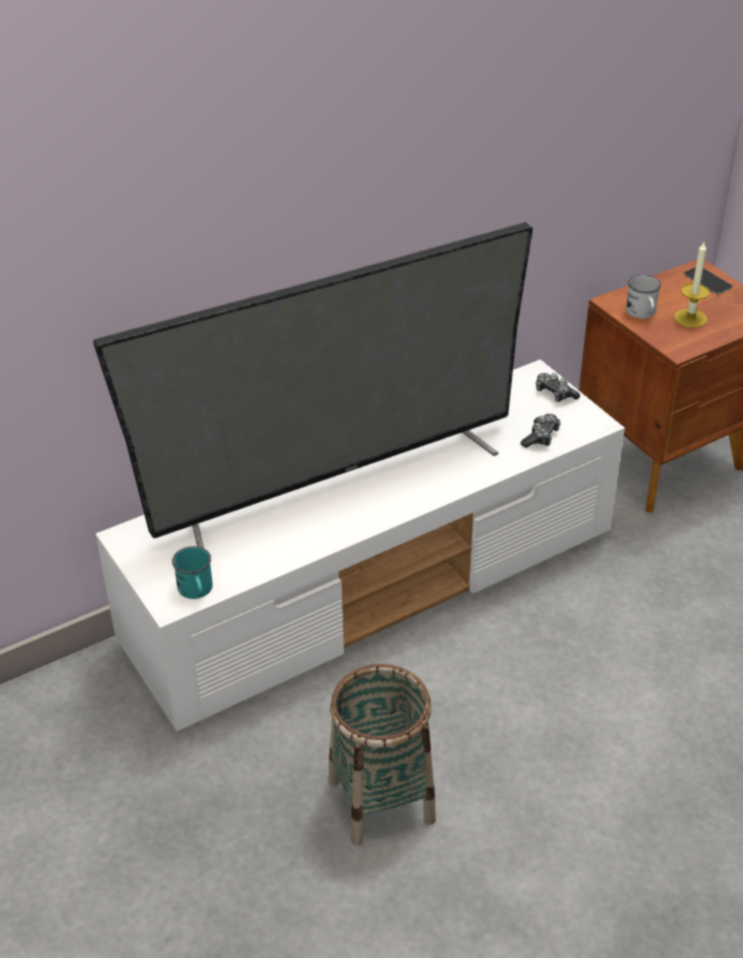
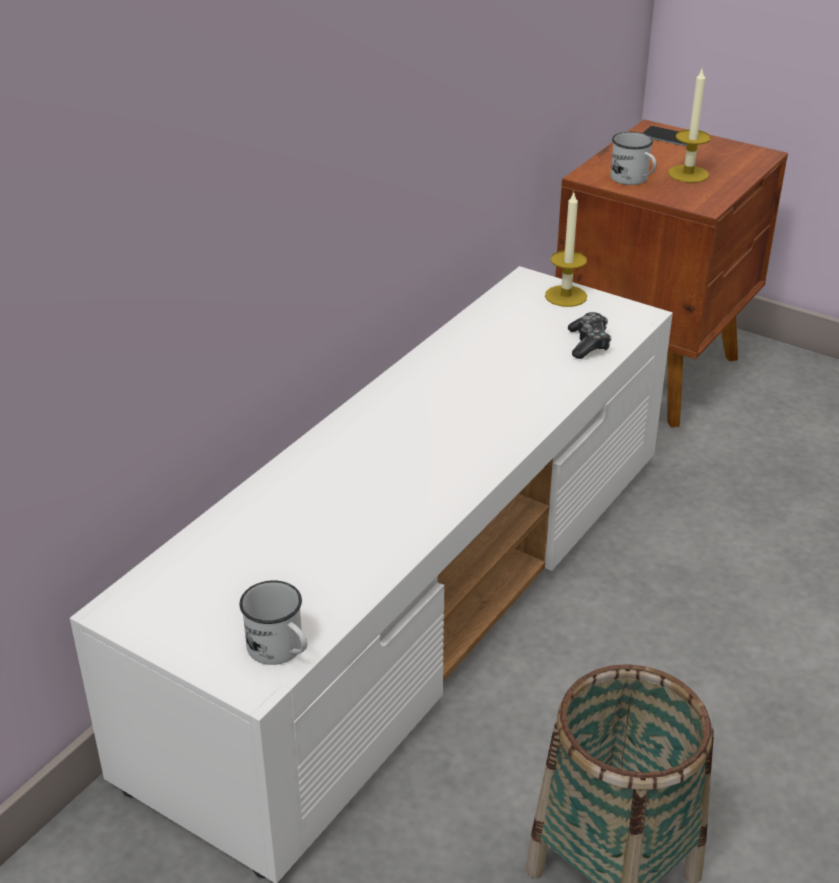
camera: 25 degrees left, 5 degrees down
television [93,222,533,548] -> none
turquoise mug [172,546,213,599] -> white mug [239,580,307,665]
game controller [536,373,580,402] -> candle [545,193,587,307]

